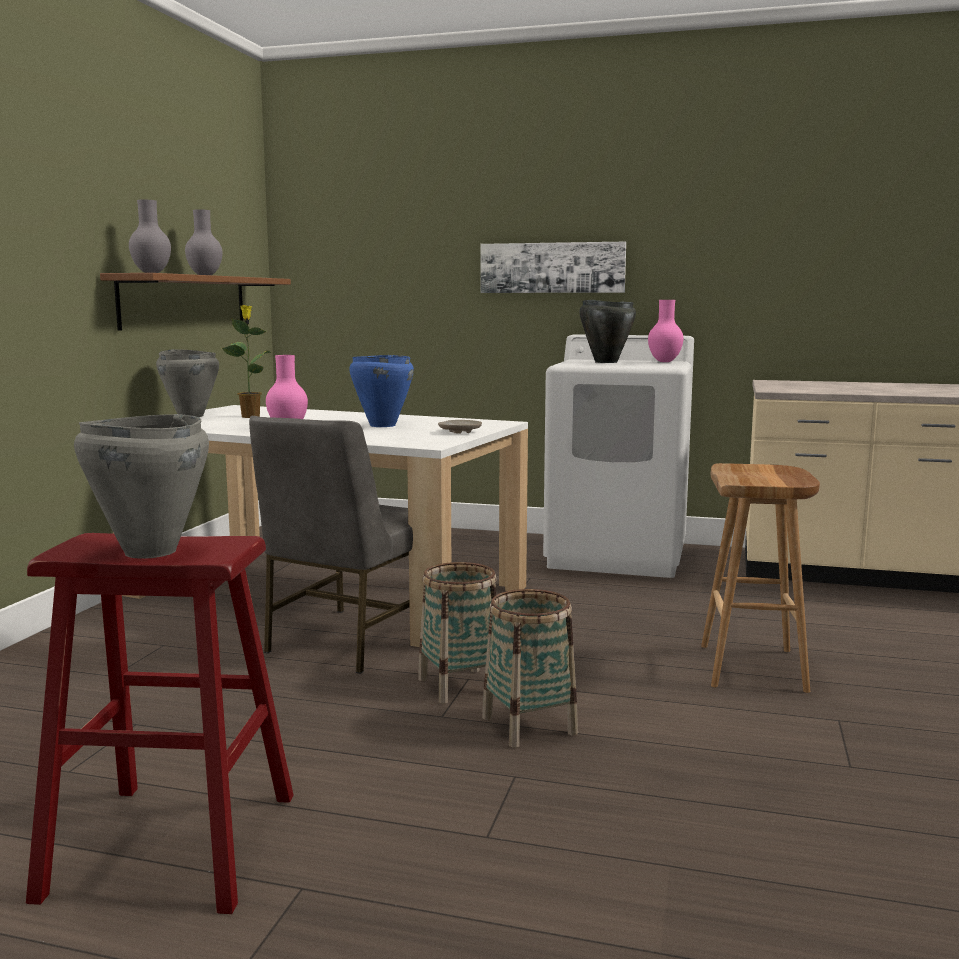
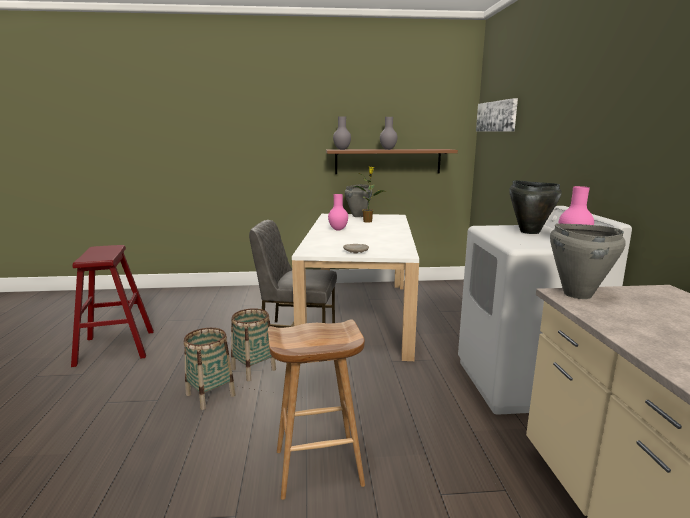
camera: 70 degrees right, 5 degrees up
grey cooking pot [74,414,209,559] -> grey cooking pot moved to [550,224,626,299]
blue cooking pot [349,355,414,427] -> none
picture [481,242,626,293] -> picture moved to [476,98,518,132]

